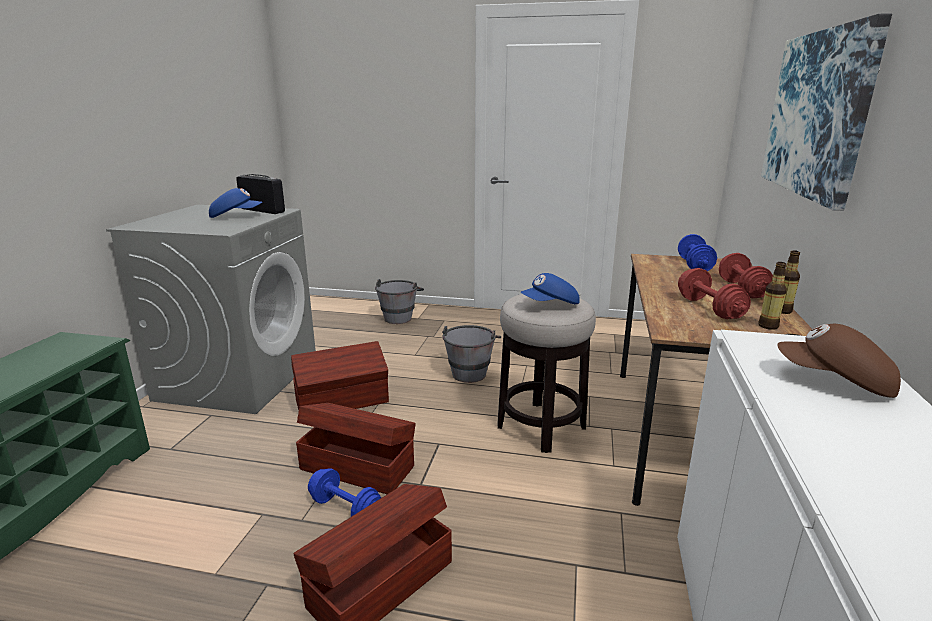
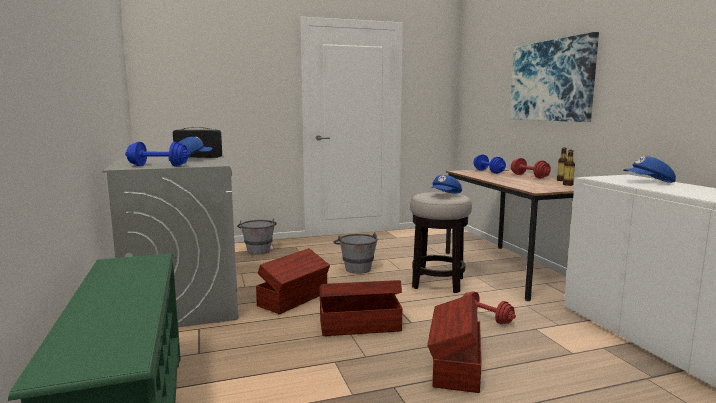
camera: 30 degrees left, 10 degrees down
blue dumbbell [308,468,381,517] -> blue dumbbell moved to [125,142,190,166]
red dumbbell [678,268,751,319] -> red dumbbell moved to [463,291,516,324]
brown cap [777,324,901,398] -> blue cap [623,156,676,183]

